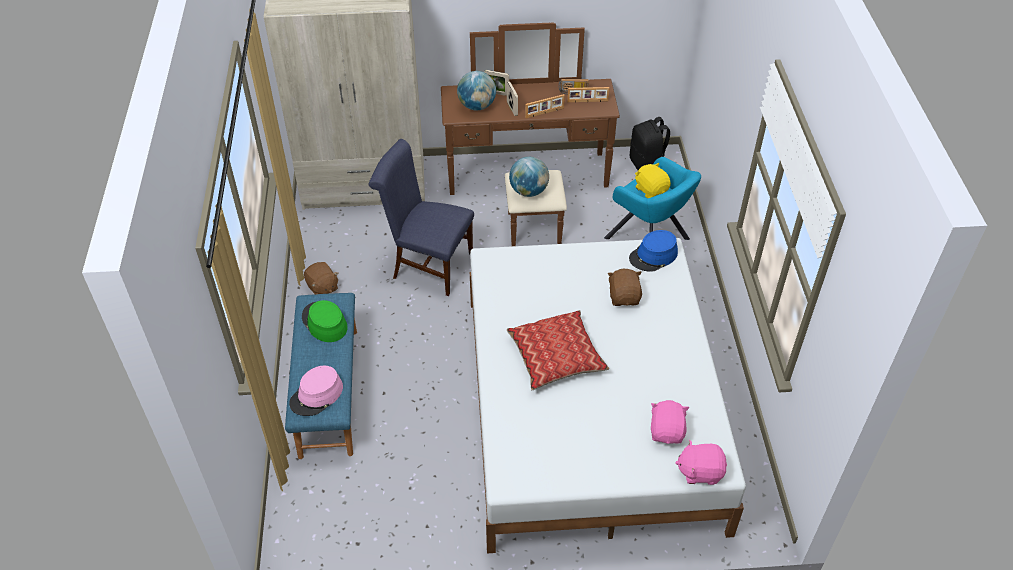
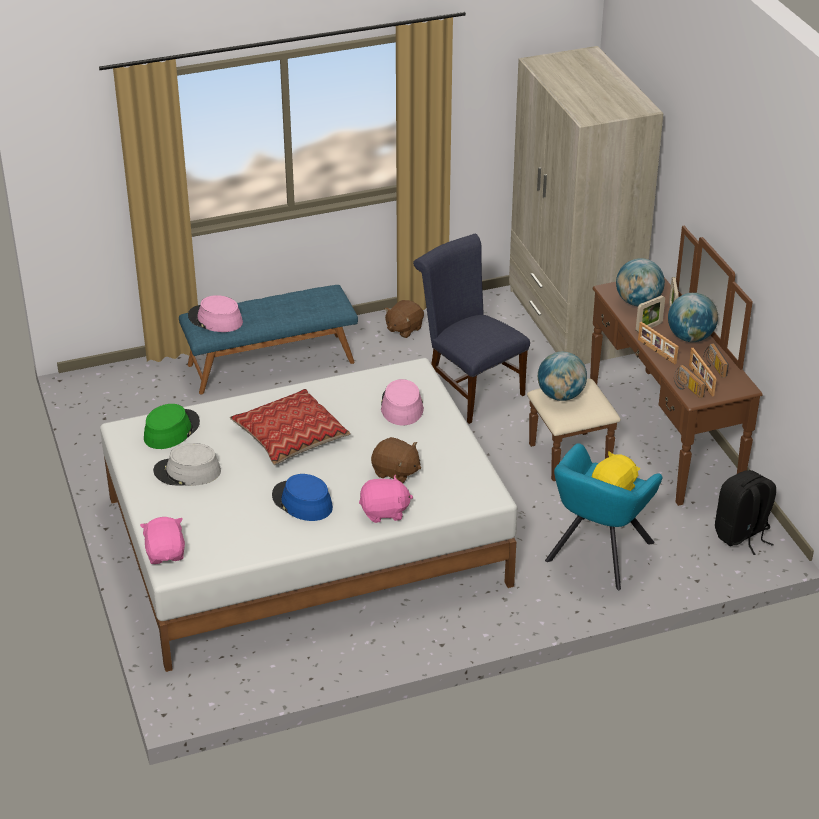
camera: 75 degrees right, 10 degrees down
green hat [302,300,347,342] -> green hat moved to [144,404,200,449]
blue chair [369,139,474,296] -> blue chair turned 45 degrees counterclockwise [413,234,530,424]
brown plush toy [608,269,642,306] -> brown plush toy turned 45 degrees clockwise [371,437,421,483]
blue hat [629,230,678,272] -> blue hat moved to [272,474,333,521]
pink plush toy [651,400,689,444] -> pink plush toy moved to [359,475,413,523]
none -> grey hat [153,443,221,486]
none -> pink hat [381,379,424,426]
none -> globe [668,293,718,342]
none -> radio [674,365,706,399]

